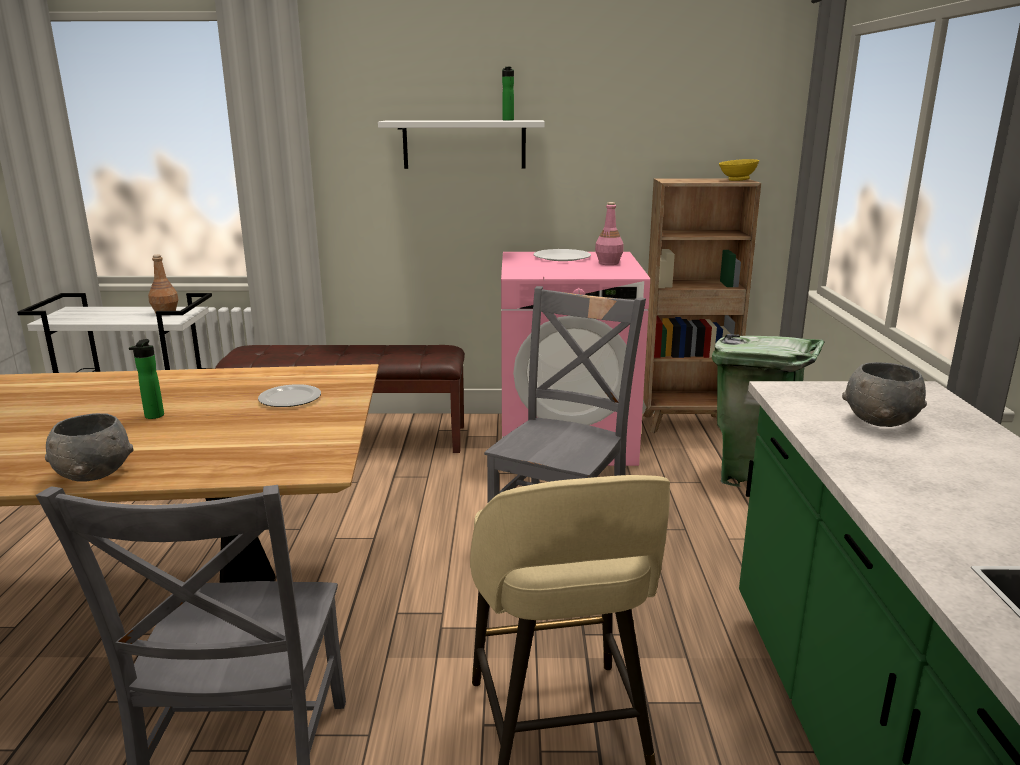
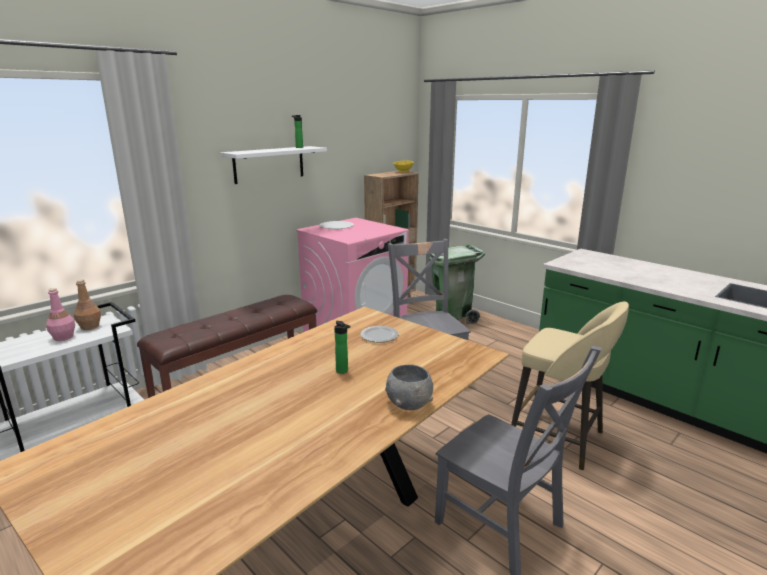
camera: 45 degrees left, 0 degrees up
pink bottle [595,202,624,265] -> pink bottle moved to [46,288,75,341]
grey bowl [842,362,927,427] -> none

